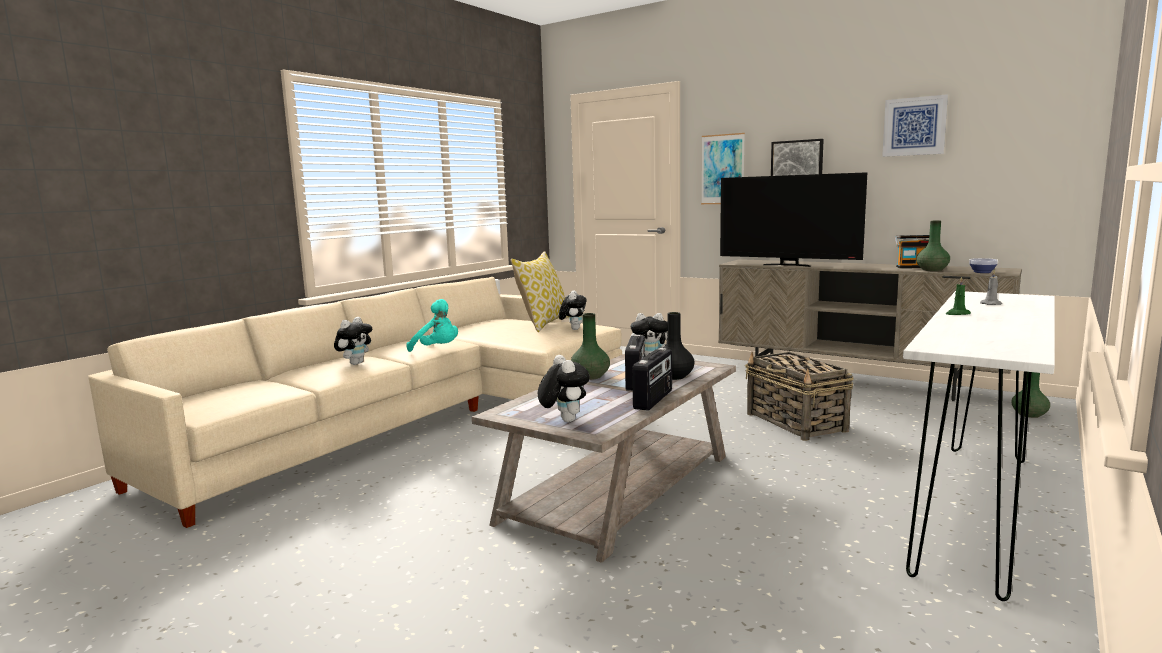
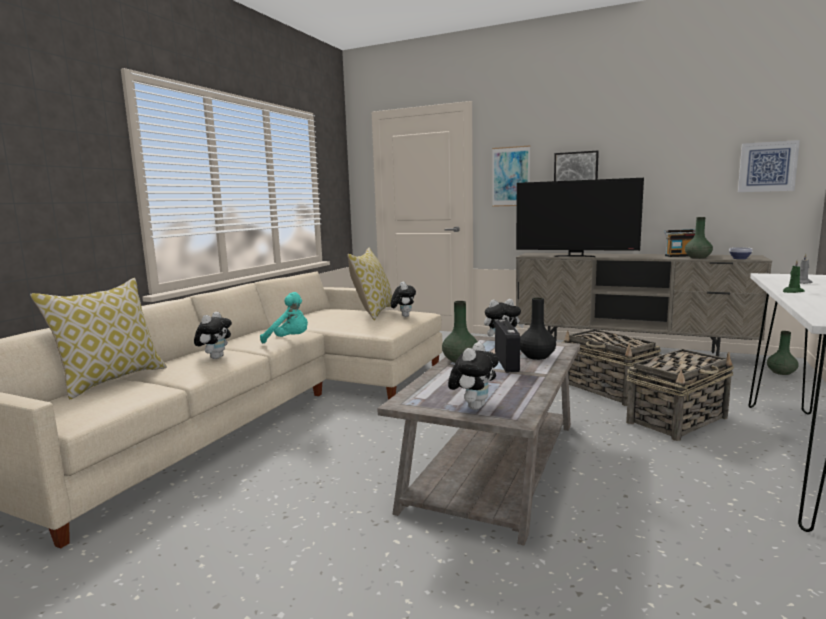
camera: 10 degrees left, 0 degrees up
plush toy [538,355,590,422] -> plush toy turned 60 degrees clockwise [448,342,499,410]
radio [632,348,672,411] -> none
picture [882,94,948,157] -> picture moved to [738,140,800,192]
none -> pillow [30,278,167,399]
none -> basket [626,349,734,441]

